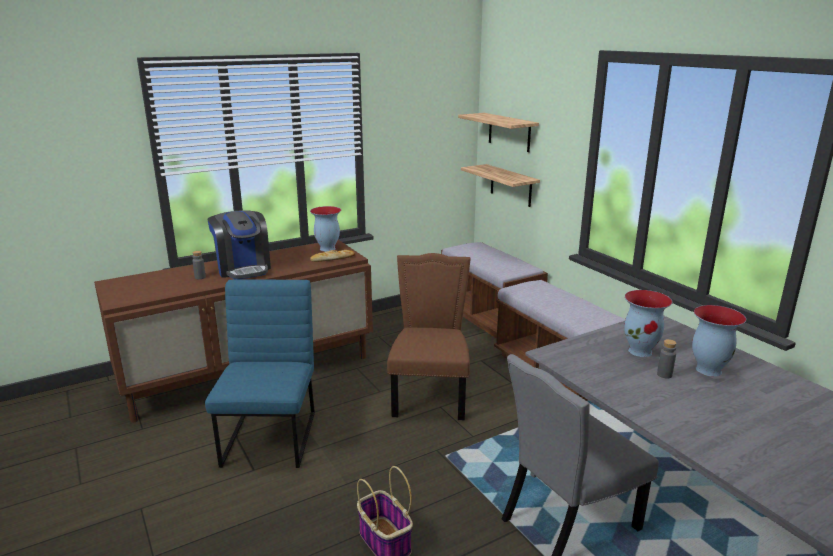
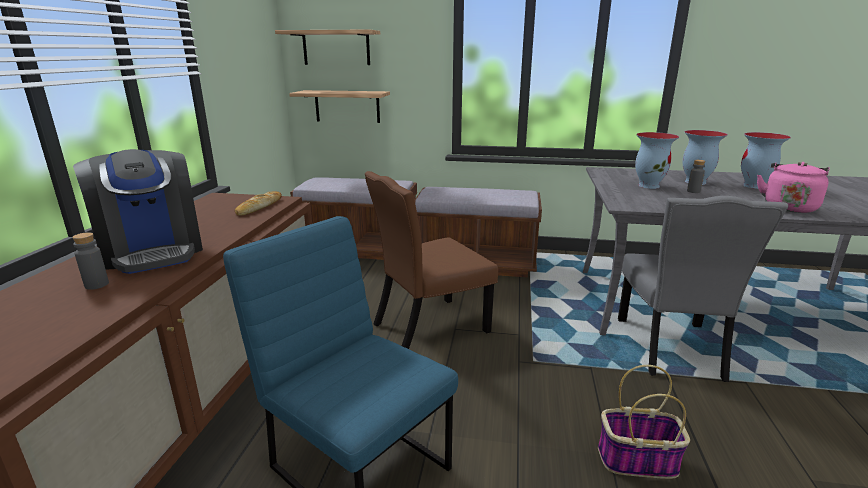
camera: 50 degrees left, 0 degrees up
coffee machine [208,210,271,280] -> coffee machine turned 45 degrees clockwise [73,149,203,274]
vase [310,206,341,252] -> vase moved to [741,132,791,189]
brown chair [387,253,471,420] -> brown chair turned 75 degrees counterclockwise [365,171,498,349]
none -> pink kettle [757,162,830,213]

